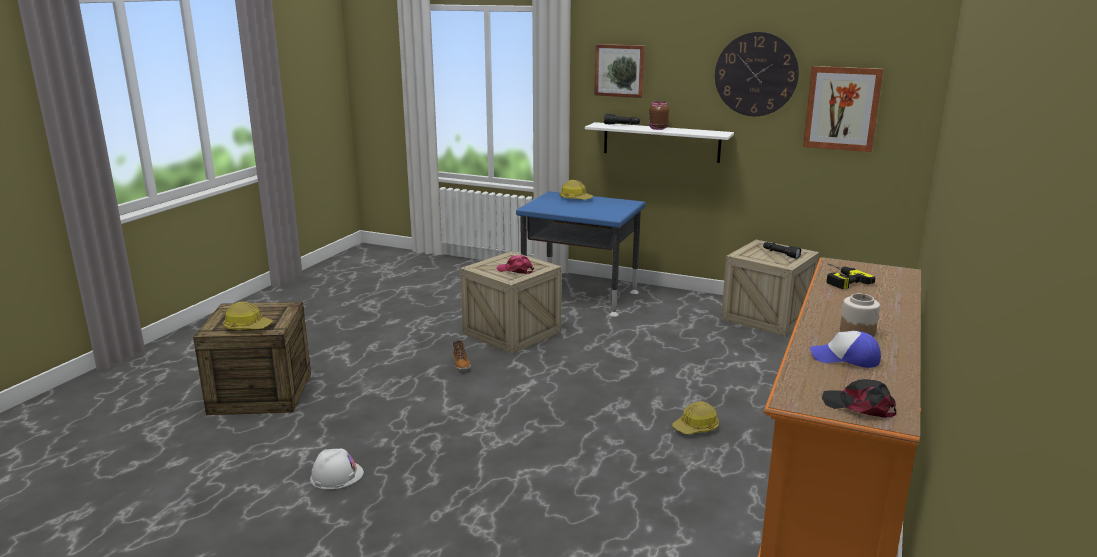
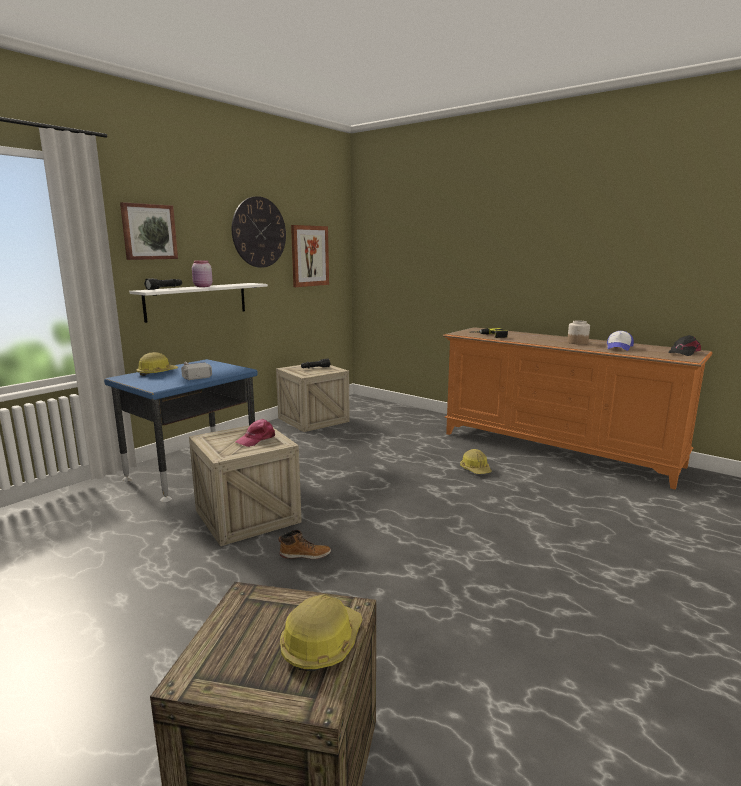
camera: 75 degrees left, 5 degrees down
white hard hat [310,449,364,489] -> none
brown jar [649,101,669,130] -> pink jar [192,261,213,287]
none -> hammer [181,362,212,380]

